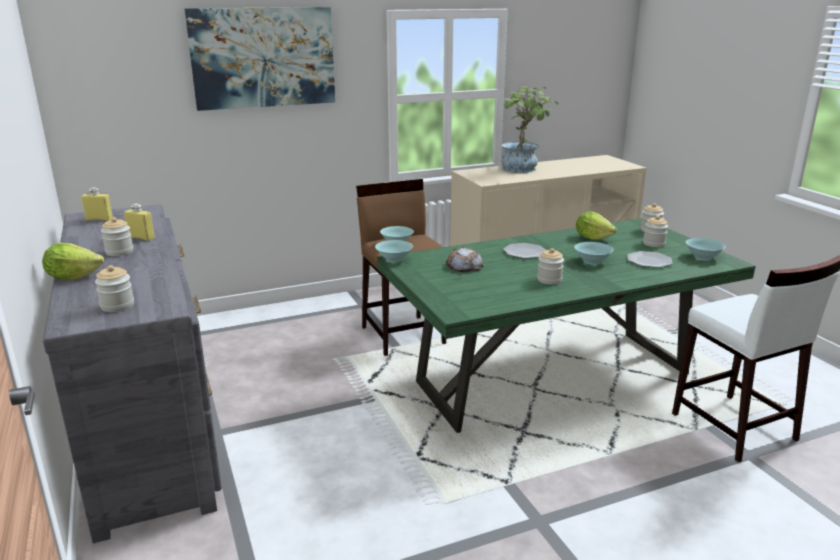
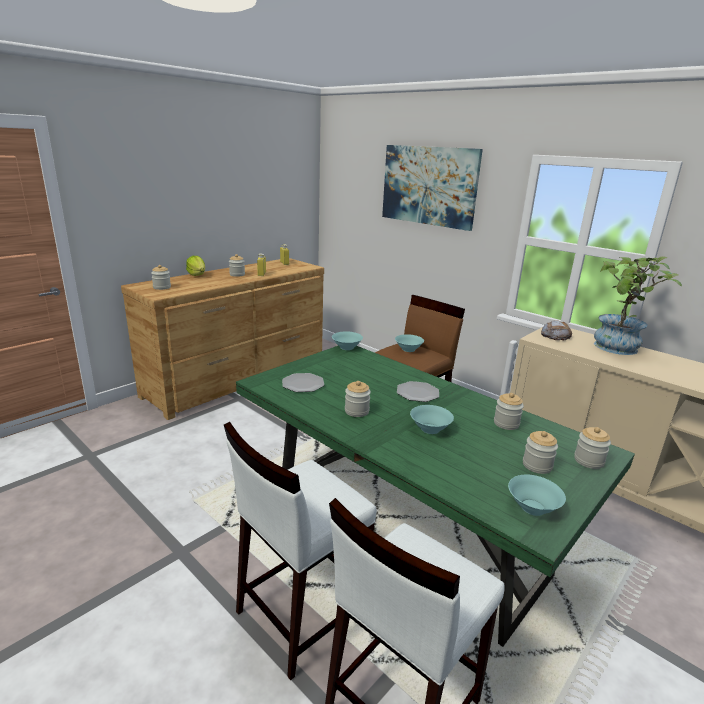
camera: 65 degrees right, 0 degrees up
grey dresser [43,204,222,543] -> brown dresser [121,258,324,420]
bread [446,247,484,272] -> bread moved to [541,320,572,341]
lettuce [576,211,617,240] -> jar [494,393,524,430]
plate [628,251,672,268] -> plate moved to [282,373,324,392]
none -> white stool [224,422,377,680]

